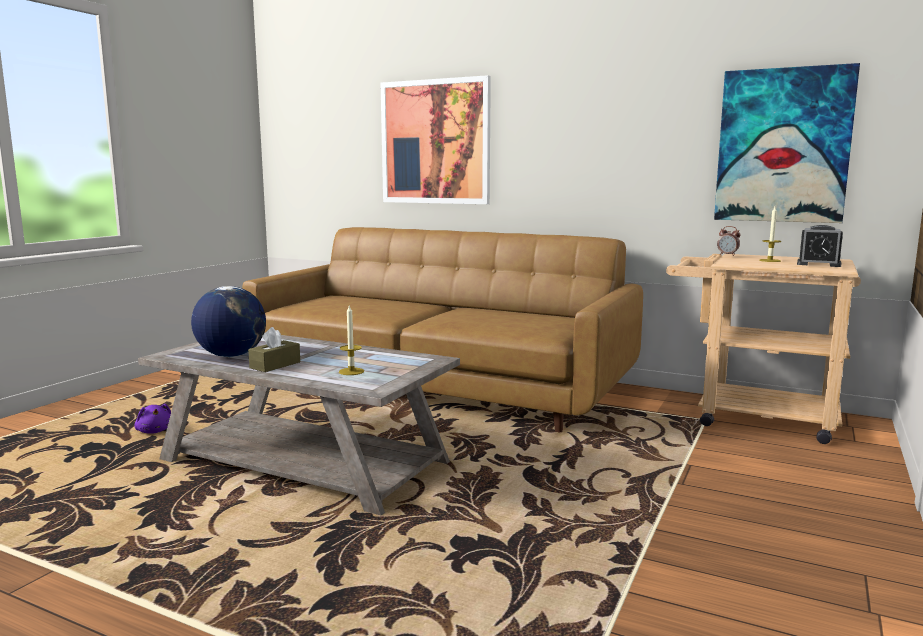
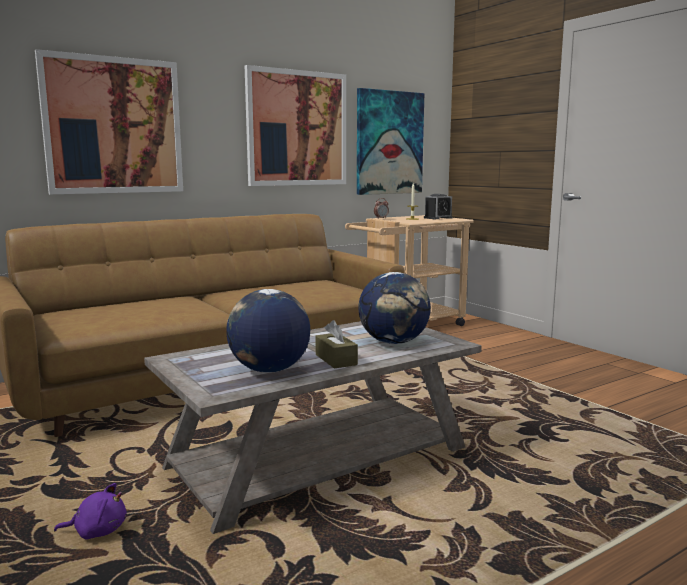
camera: 60 degrees left, 0 degrees up
candle [339,306,364,375] -> globe [358,272,431,344]
none -> picture [245,65,346,186]

